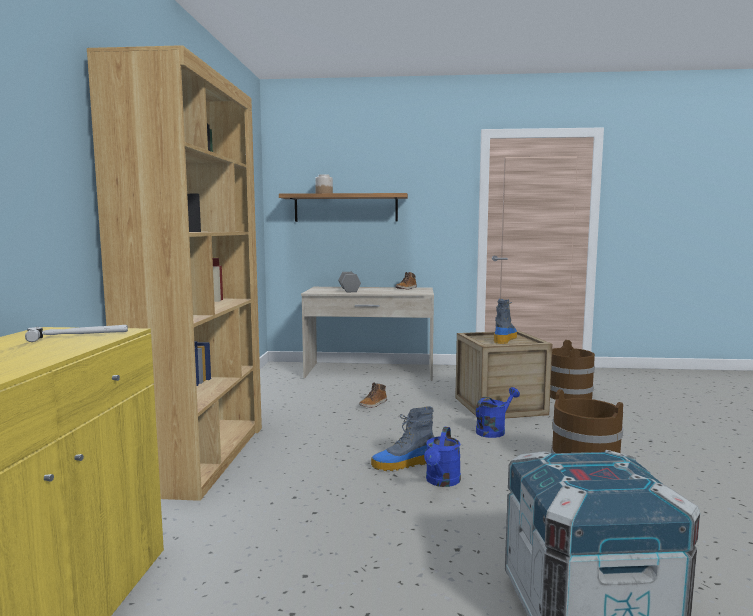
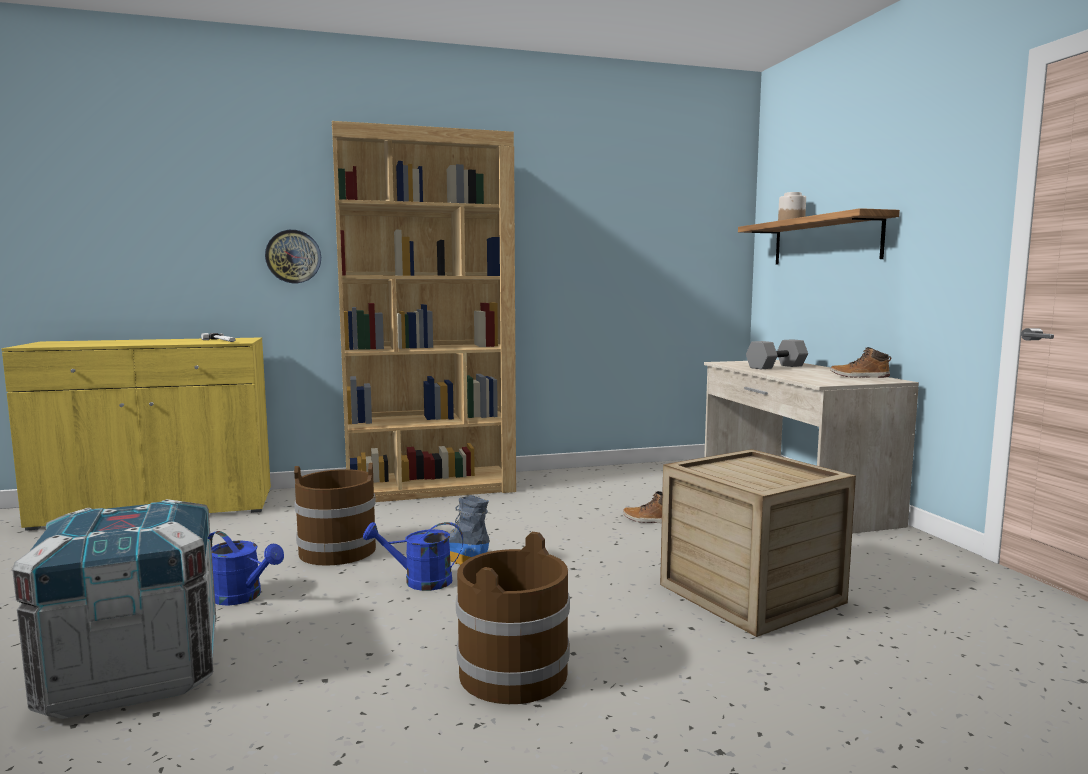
camera: 70 degrees right, 0 degrees up
blue watering can [476,387,520,438] -> blue watering can moved to [208,531,284,606]
boot [494,299,517,344] -> none
brown bucket [550,340,595,400] -> brown bucket moved to [294,463,376,566]
none -> wall clock [265,230,321,283]

